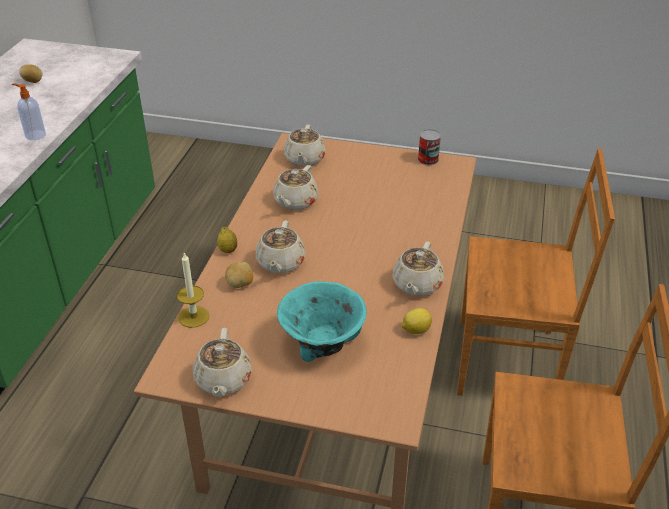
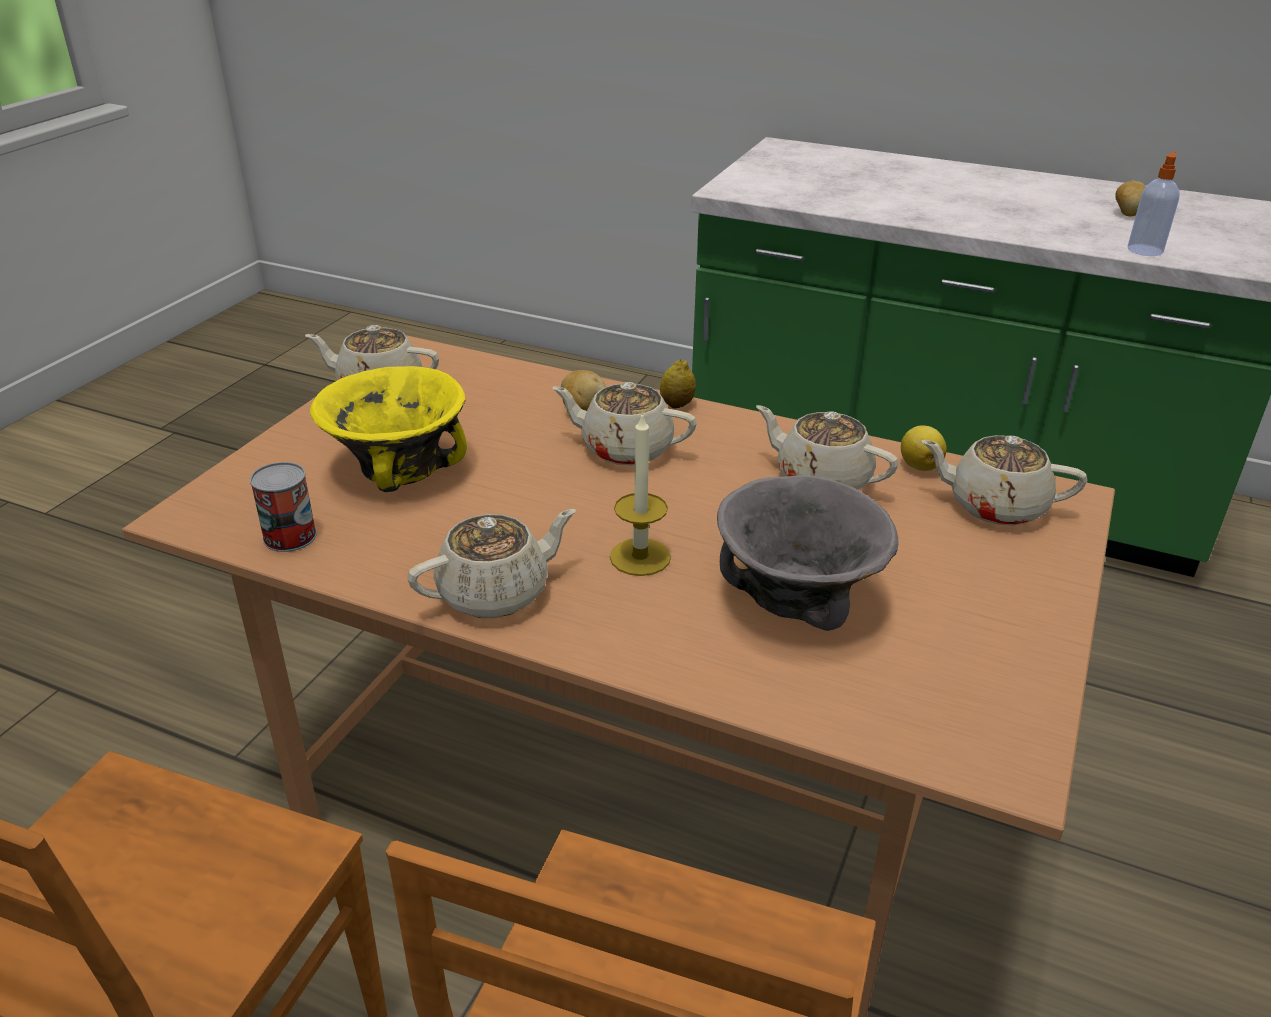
camera: 100 degrees right, 5 degrees down
soap dispenser [12,84,46,140] -> soap dispenser moved to [1128,151,1180,256]
candle [177,253,209,328] -> candle moved to [610,412,671,576]
turquoise bowl [277,281,367,362] -> yellow bowl [310,366,467,492]
beige teapot [392,241,444,296] -> beige teapot turned 120 degrees clockwise [407,509,576,618]
lemon [402,308,432,334] -> lemon moved to [901,425,947,471]
can [418,129,441,165] -> can moved to [250,462,317,552]
none -> grey bowl [717,475,898,631]

